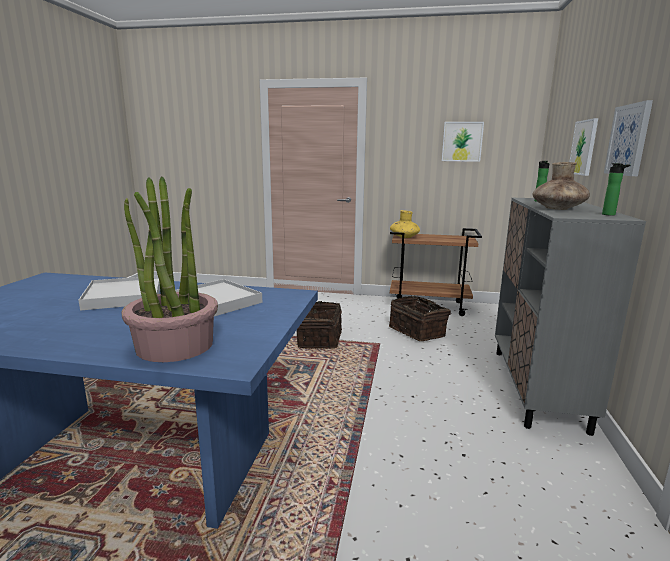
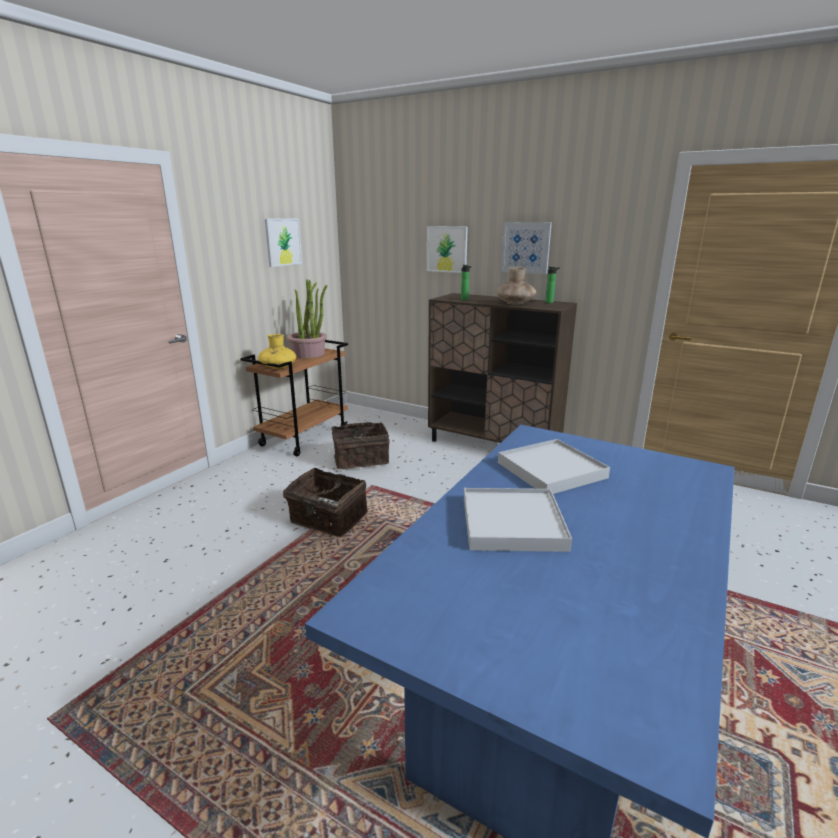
camera: 70 degrees left, 5 degrees up
potted plant [122,177,218,362] -> potted plant moved to [287,280,328,358]
grey cabinet [495,198,646,436] -> brown cabinet [428,293,577,443]

